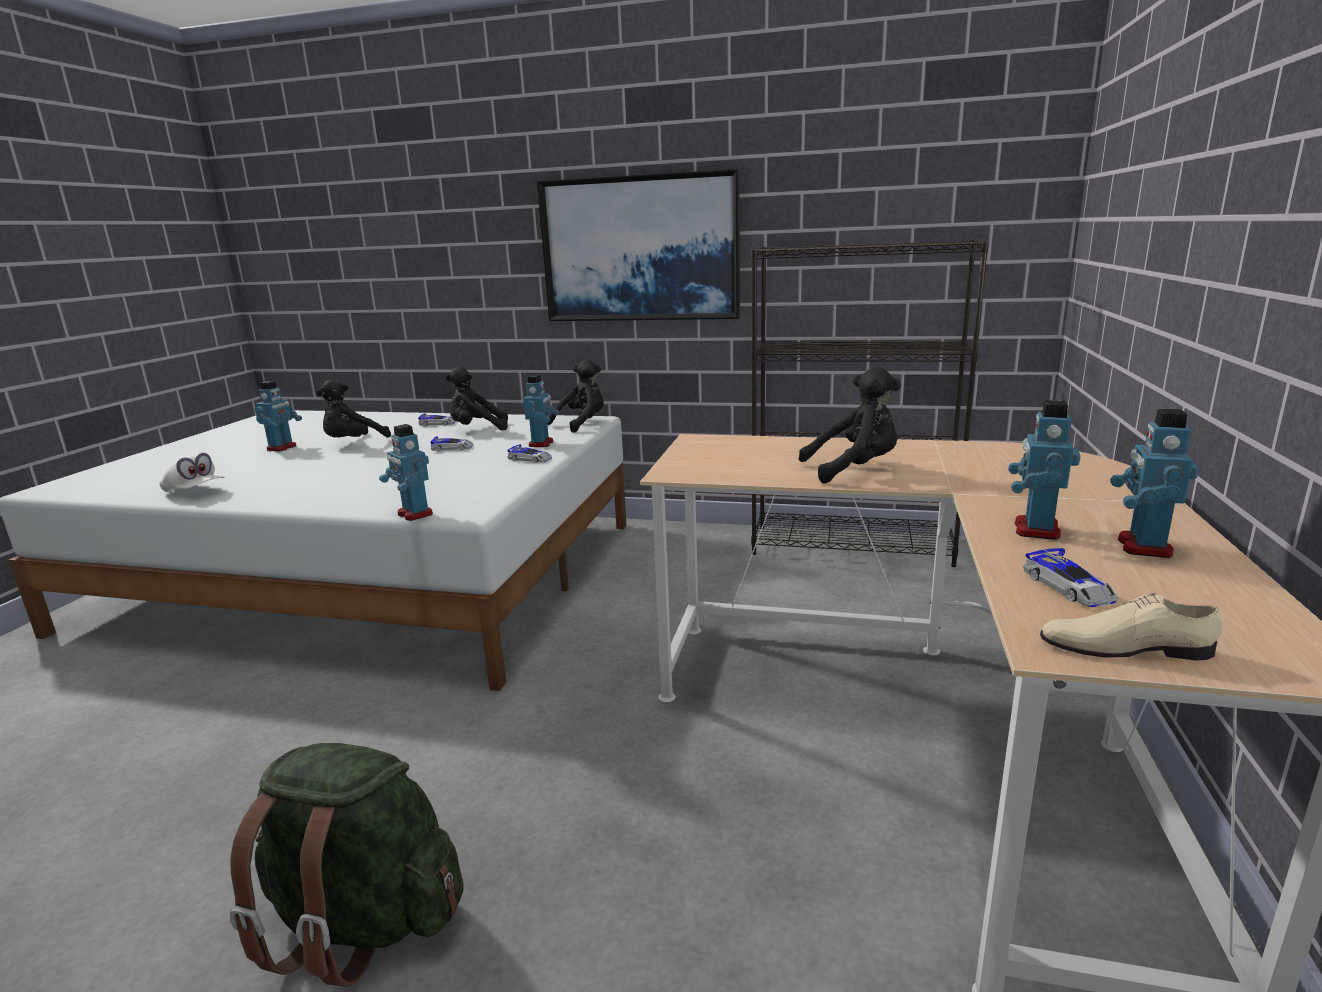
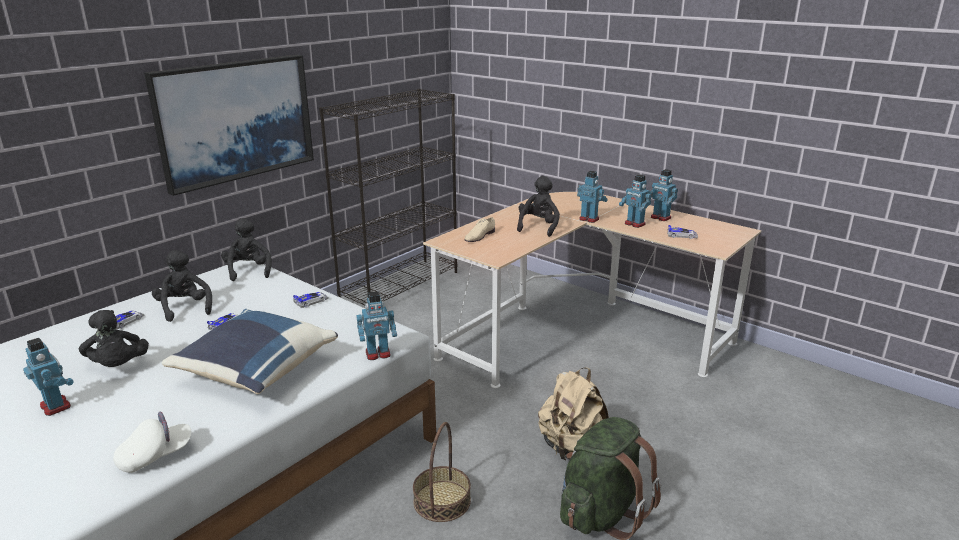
camera: 65 degrees left, 5 degrees up
black plush toy [446,367,508,430] -> black plush toy turned 135 degrees clockwise [152,250,212,322]
toy robot [521,374,559,447] -> toy robot moved to [577,171,608,223]
beige shoe [1040,593,1222,661] -> beige shoe moved to [464,217,495,242]
none -> blue pillow [162,309,338,394]
none -> basket [413,422,471,522]
none -> beige backpack [538,368,609,460]

